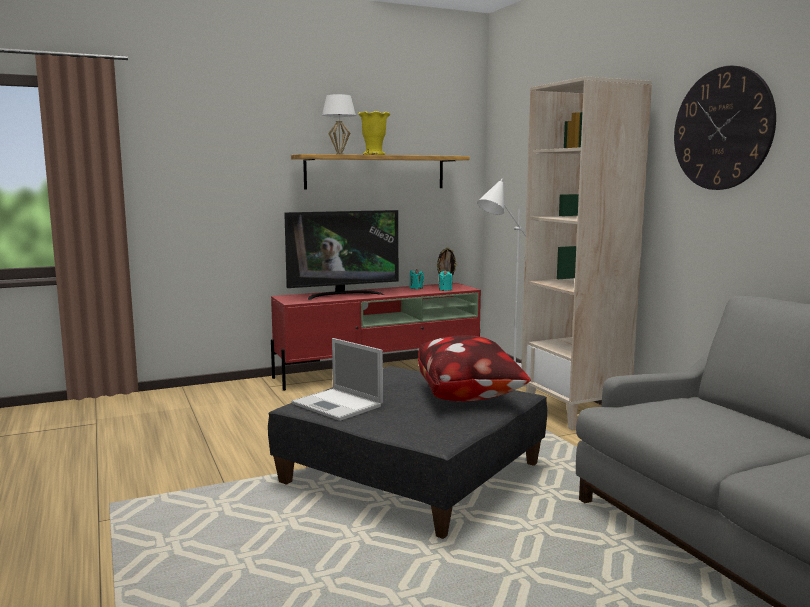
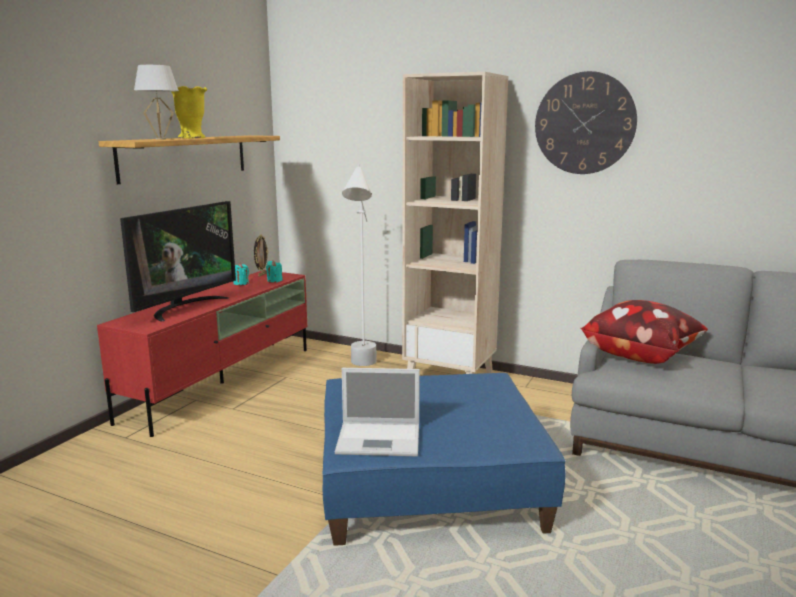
camera: 40 degrees left, 5 degrees up
grey ottoman [268,367,547,539] -> blue ottoman [322,373,566,546]
pillow [418,335,531,401] -> pillow moved to [581,300,708,364]

